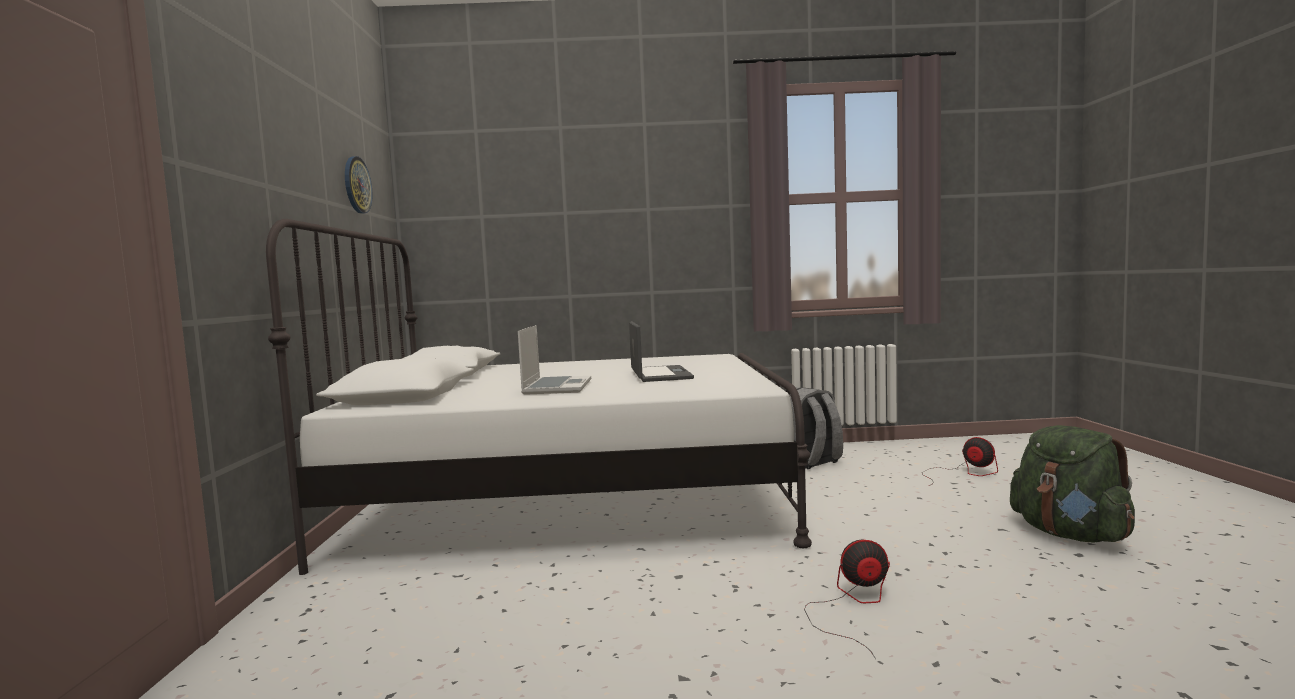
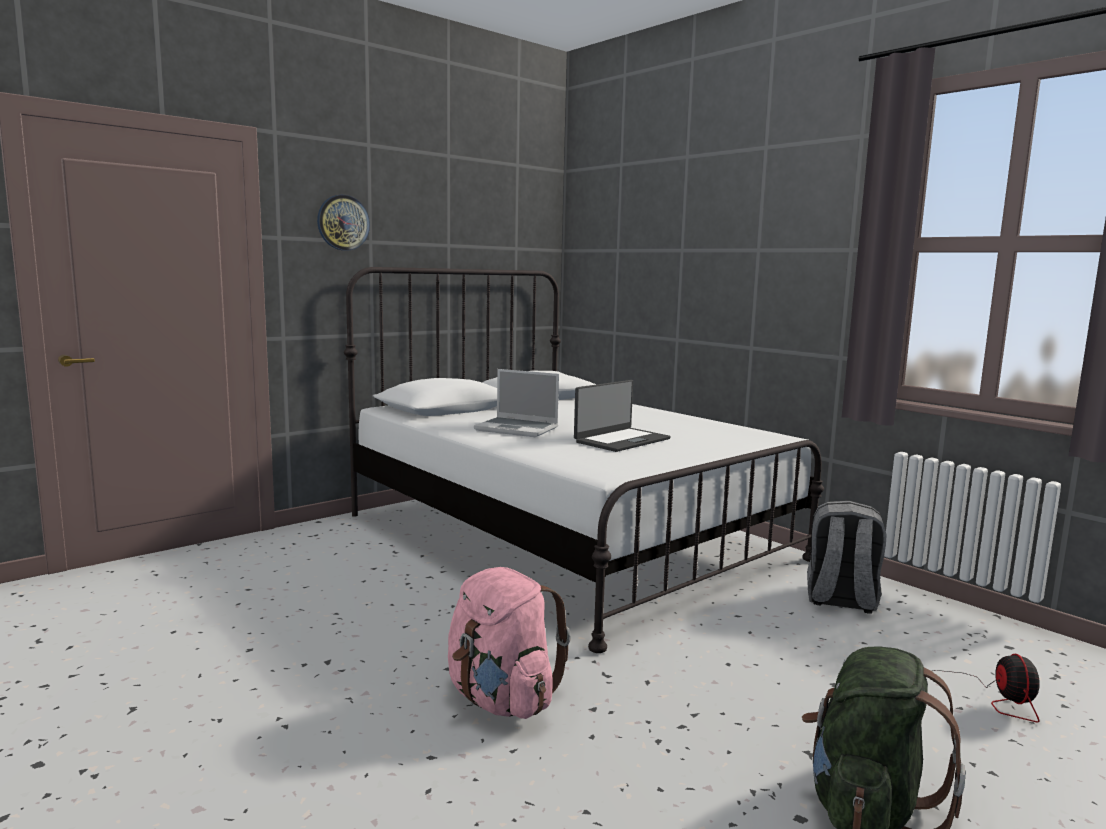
camera: 50 degrees right, 5 degrees up
wall clock [345,156,373,214] -> wall clock moved to [317,195,370,251]
laptop [518,325,591,395] -> laptop turned 60 degrees clockwise [474,369,559,437]
fan [804,539,890,659] -> pink backpack [448,567,571,719]

